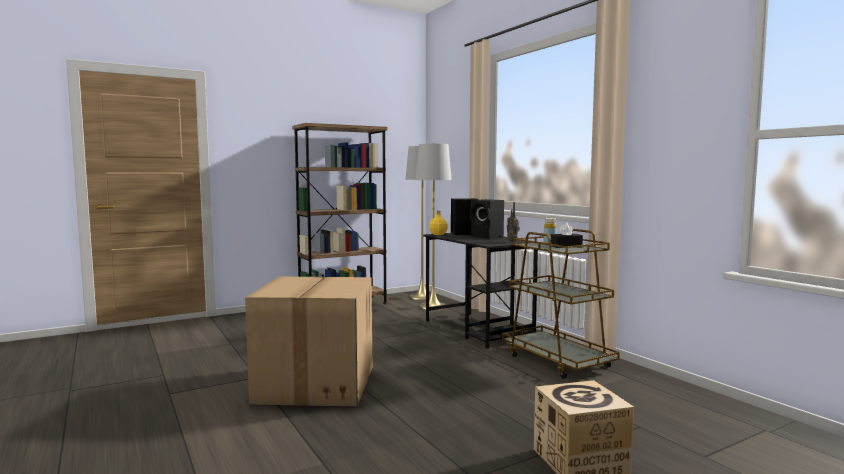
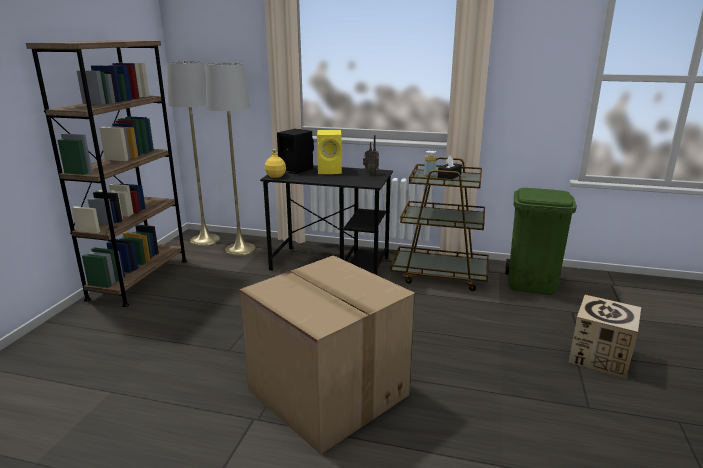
camera: 45 degrees left, 15 degrees up
black speaker [470,199,504,238] -> yellow speaker [317,130,342,174]
none -> green trash can [505,188,577,295]

